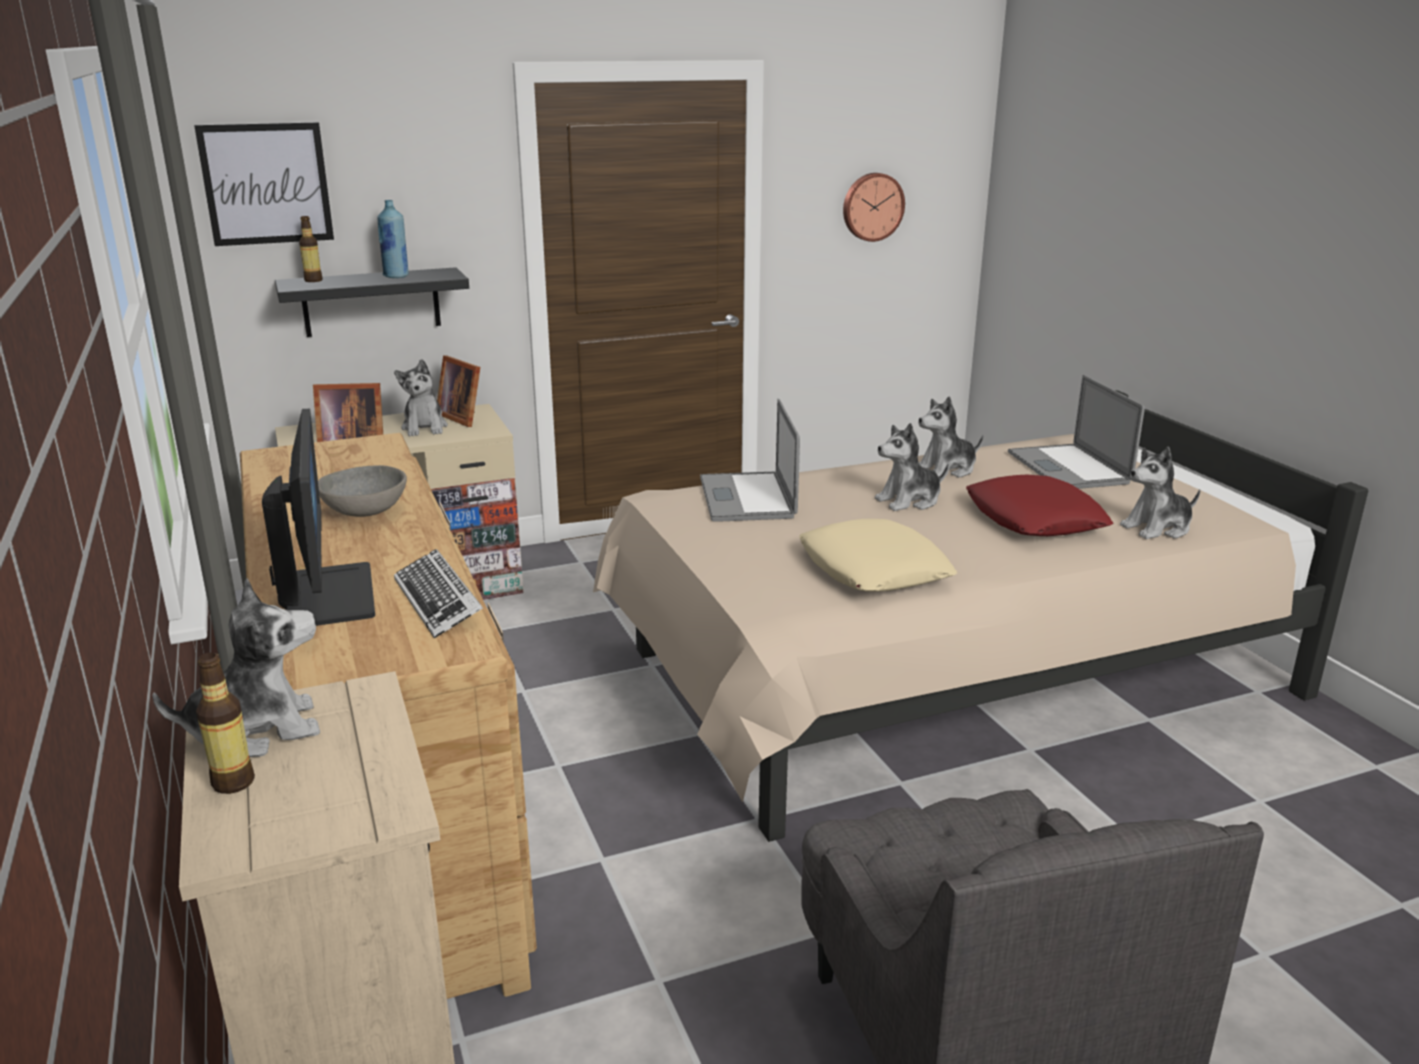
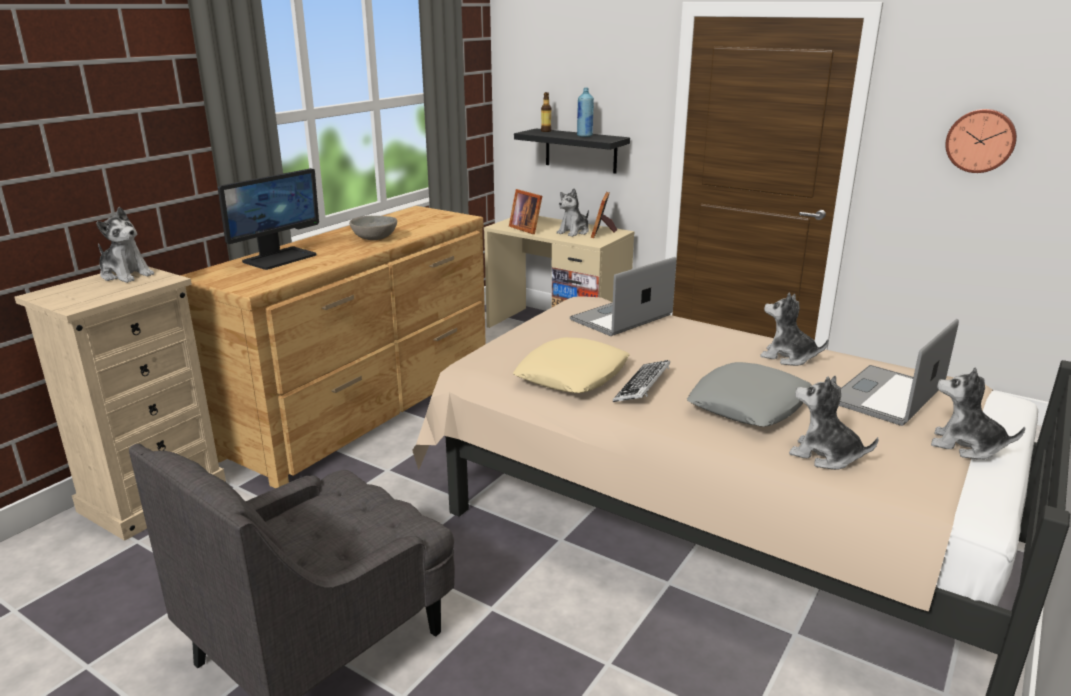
camera: 55 degrees right, 0 degrees up
picture [194,122,334,246] -> none
bottle [196,653,255,794] -> none
keyboard [394,549,483,638] -> keyboard moved to [613,360,670,402]
plush toy [875,423,949,511] -> plush toy moved to [931,367,1025,460]
red pillow [966,475,1114,536] -> grey pillow [687,362,812,427]

